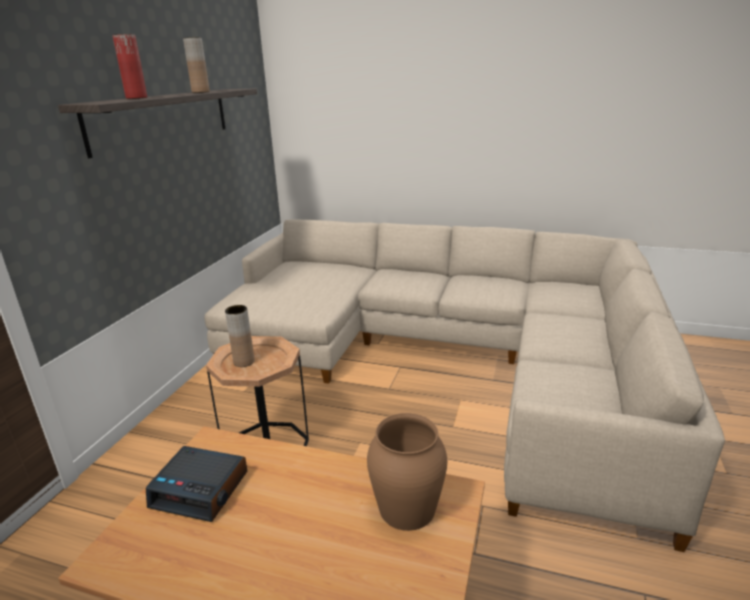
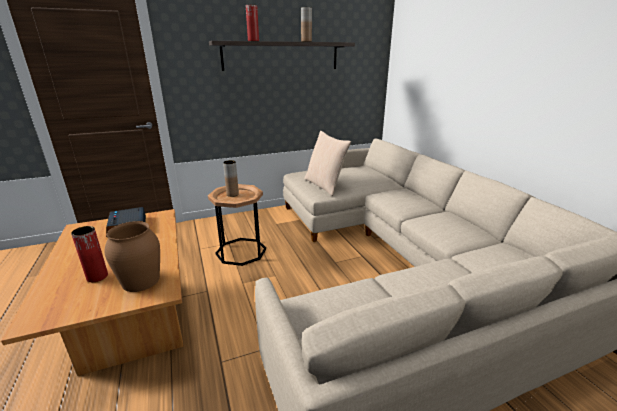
camera: 50 degrees right, 0 degrees up
none -> red vase [71,226,108,282]
none -> beige pillow [305,131,351,196]

